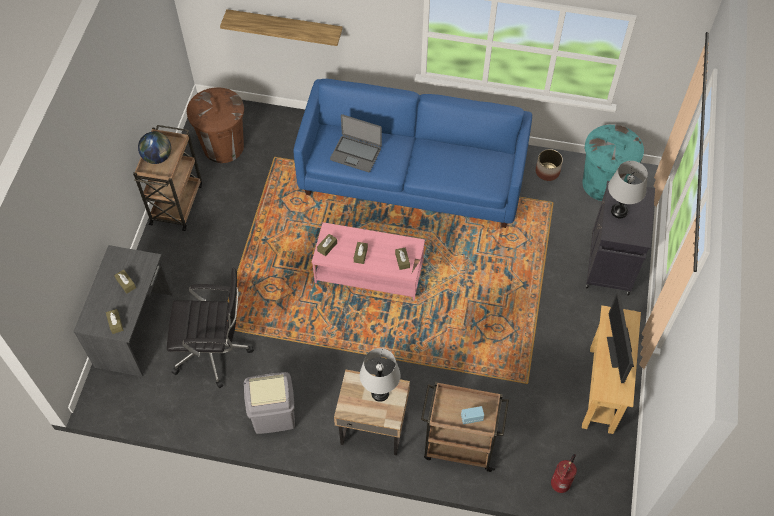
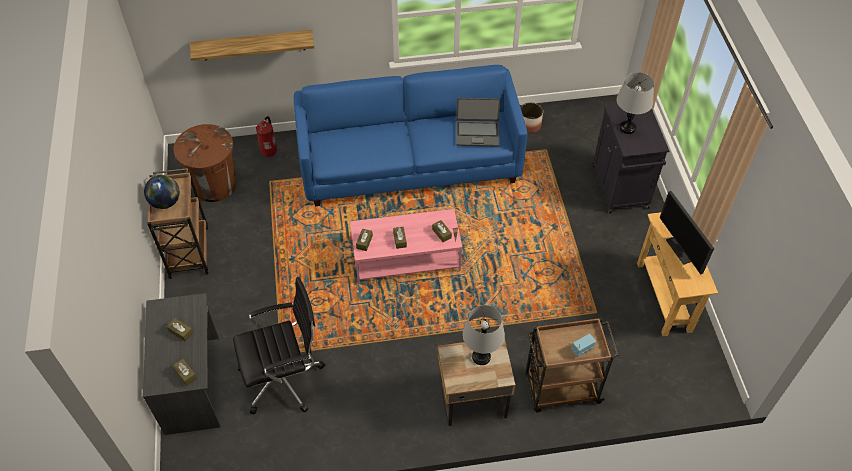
camera: 20 degrees left, 5 degrees down
grey trash can [244,372,295,434] -> none
laptop [330,114,382,172] -> laptop moved to [456,98,501,146]
fire extinguisher [551,454,577,493] -> fire extinguisher moved to [256,116,277,157]
turquoise trash can [582,125,644,201] -> none

